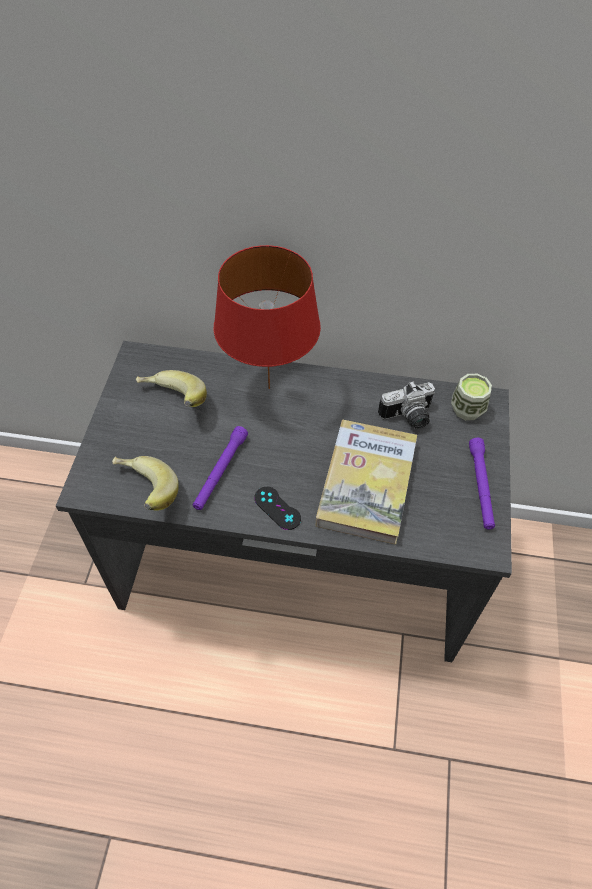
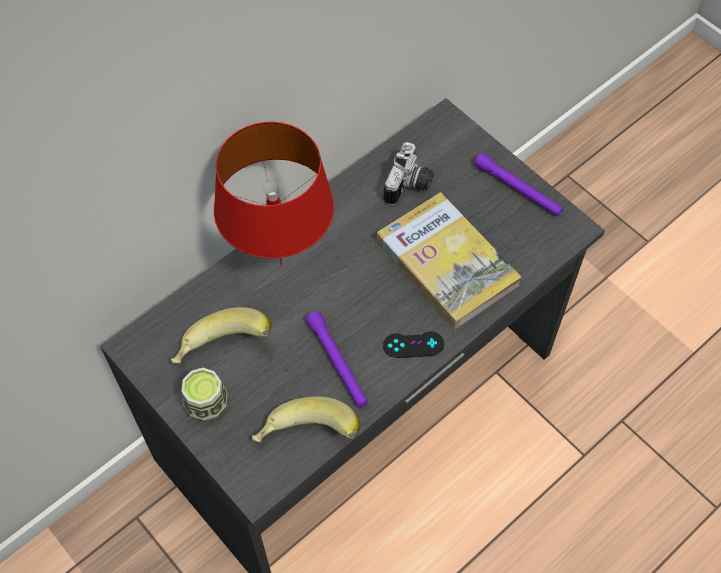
camera: 50 degrees left, 5 degrees up
cup [451,374,492,420] -> cup moved to [181,368,228,421]

